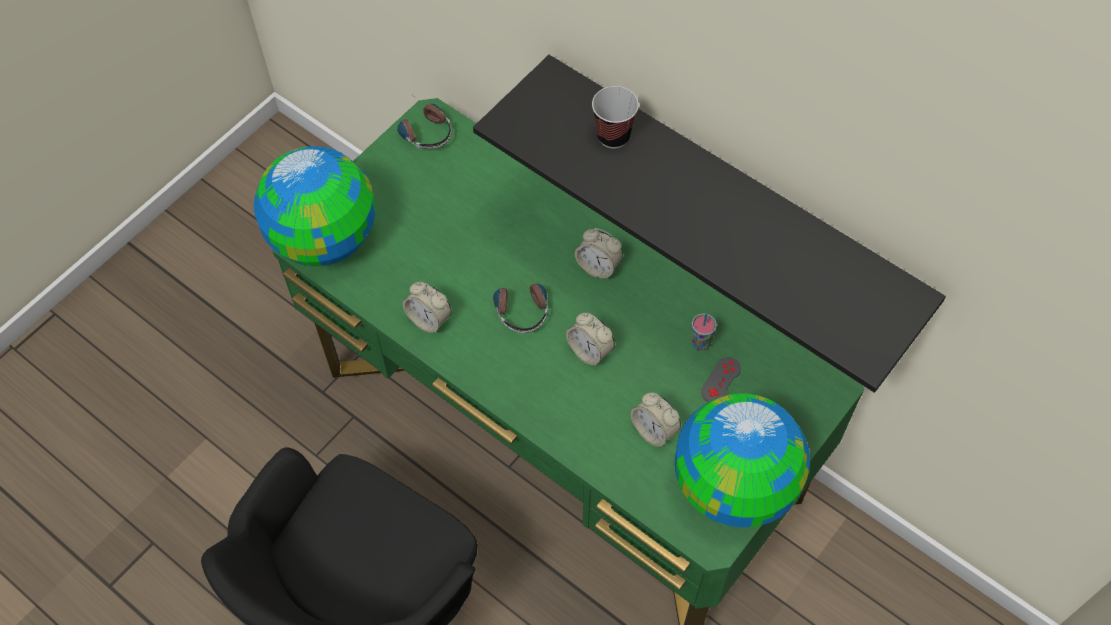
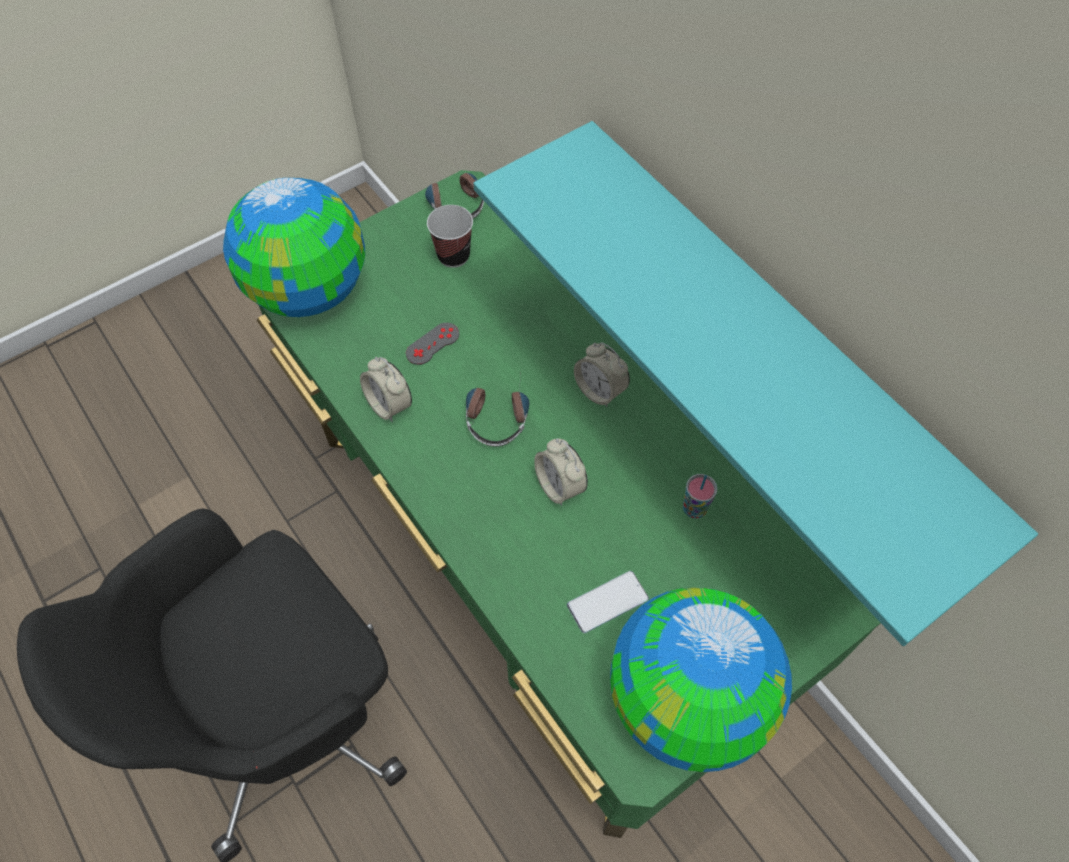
camera: 15 degrees right, 0 degrees up
black shelf [473,55,946,393] -> turquoise shelf [473,121,1038,646]
cup [592,86,639,149] -> cup moved to [427,205,473,268]
alarm clock [631,392,681,447] -> phone [567,571,649,633]
grey game controller [701,357,741,402] -> grey game controller moved to [406,323,459,365]

